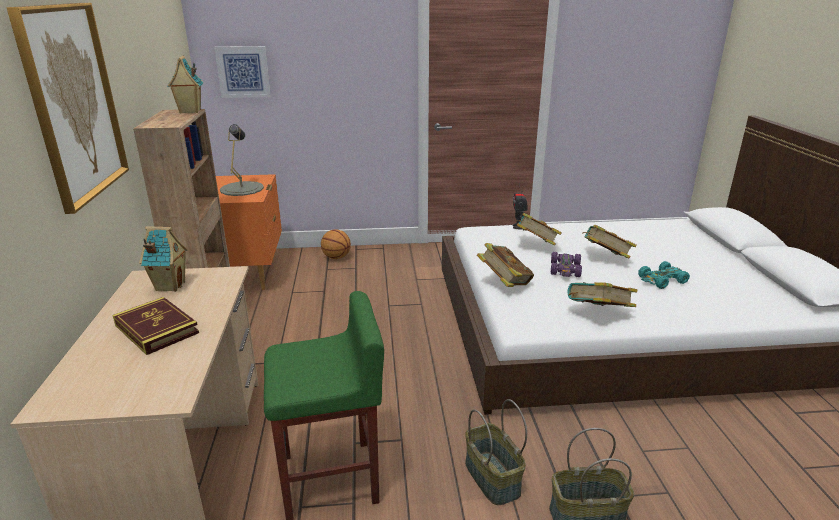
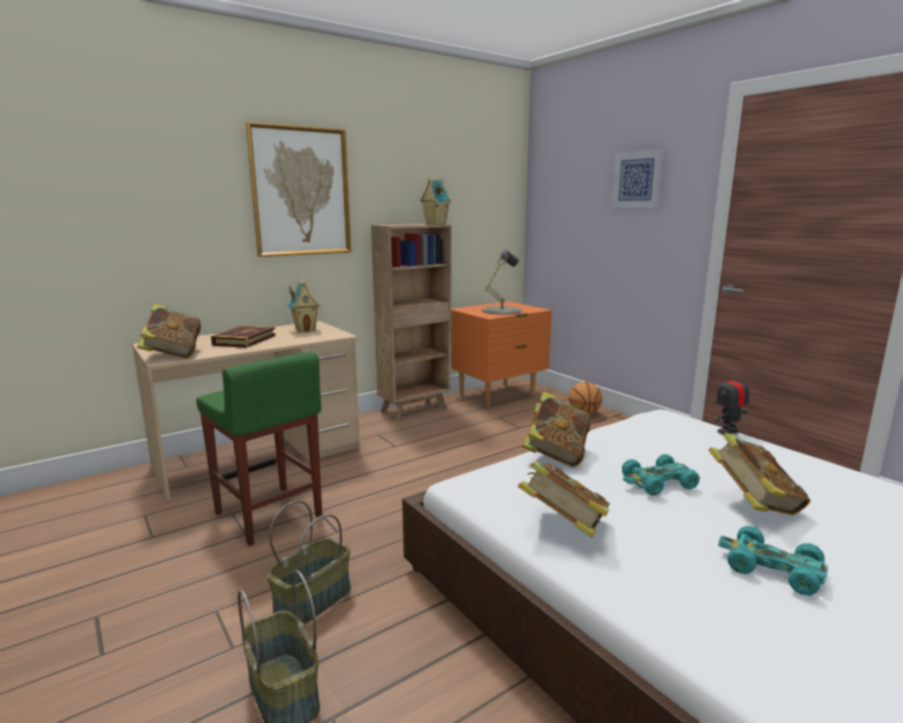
camera: 60 degrees right, 10 degrees down
picture [214,46,271,98] -> picture moved to [611,149,664,208]
book [516,213,562,245] -> book moved to [137,304,201,358]
purple toy car [551,252,582,277] -> turquoise toy car [622,454,700,496]

